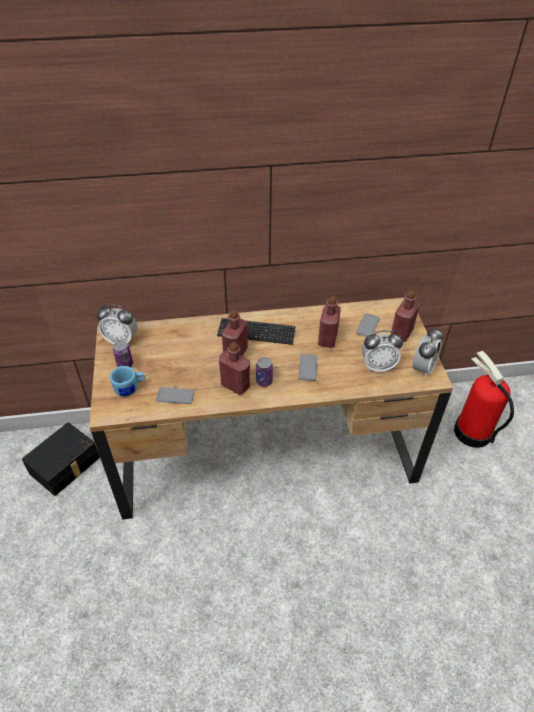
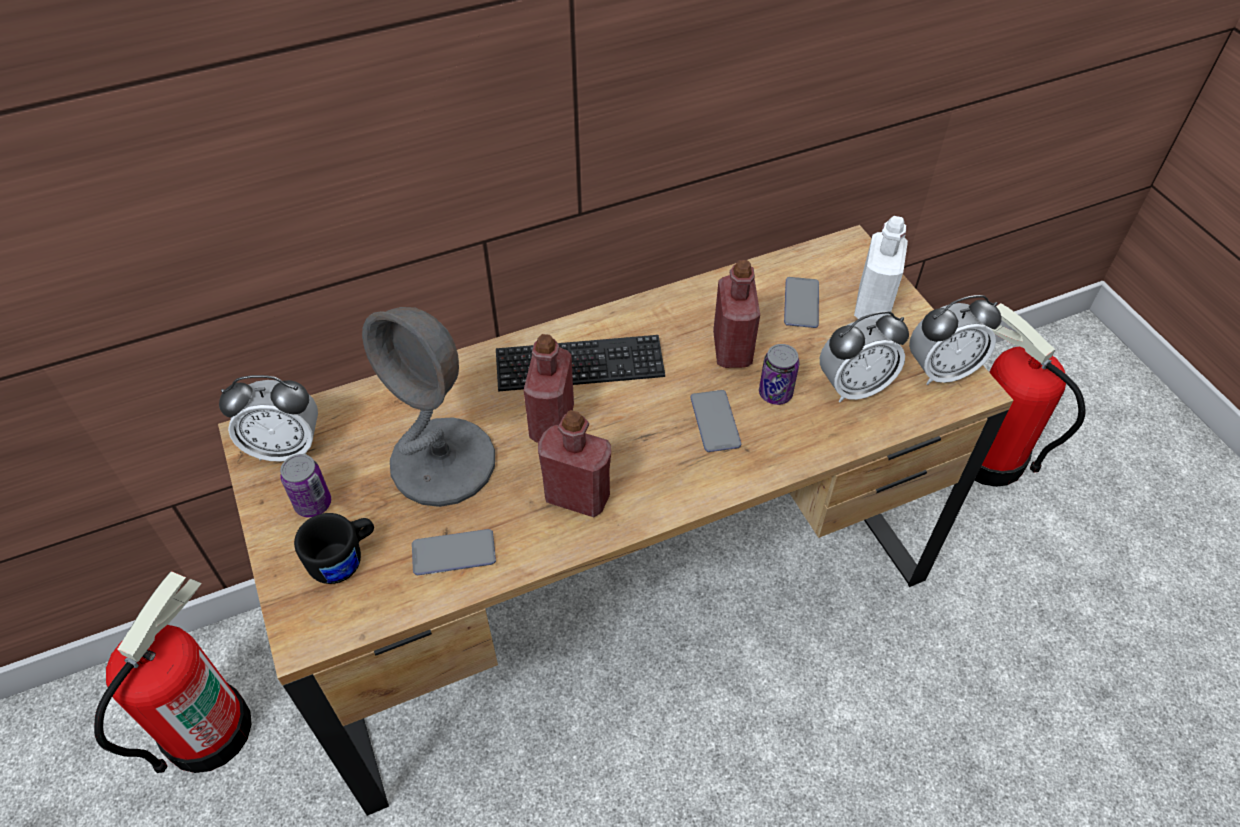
camera: 15 degrees left, 5 degrees up
black storage box [22,422,100,496] -> fire extinguisher [94,571,252,773]
blue mug [110,366,145,397] -> black mug [294,513,374,584]
can [256,357,273,387] -> can moved to [759,344,799,405]
red bottle [391,291,420,342] -> white bottle [854,216,908,320]
alarm clock [413,328,444,377] -> alarm clock turned 60 degrees clockwise [909,295,1002,385]
none -> grey table lamp [362,307,495,507]

